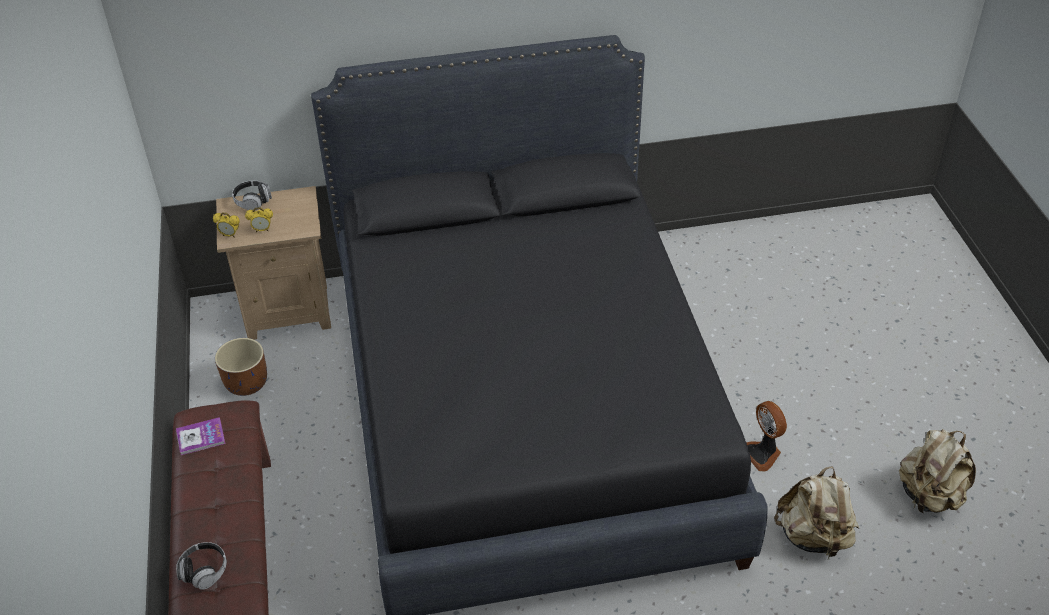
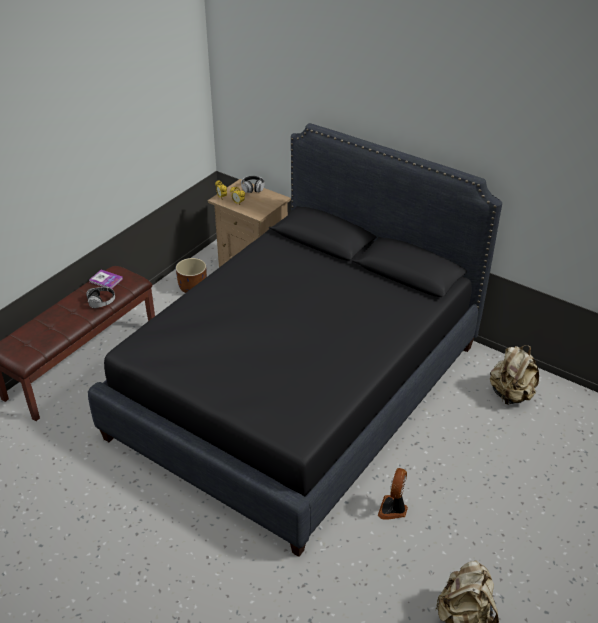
camera: 45 degrees right, 5 degrees down
headphones [176,542,227,590] -> headphones moved to [86,287,115,308]
beige backpack [774,466,859,559] -> beige backpack moved to [490,345,539,405]

